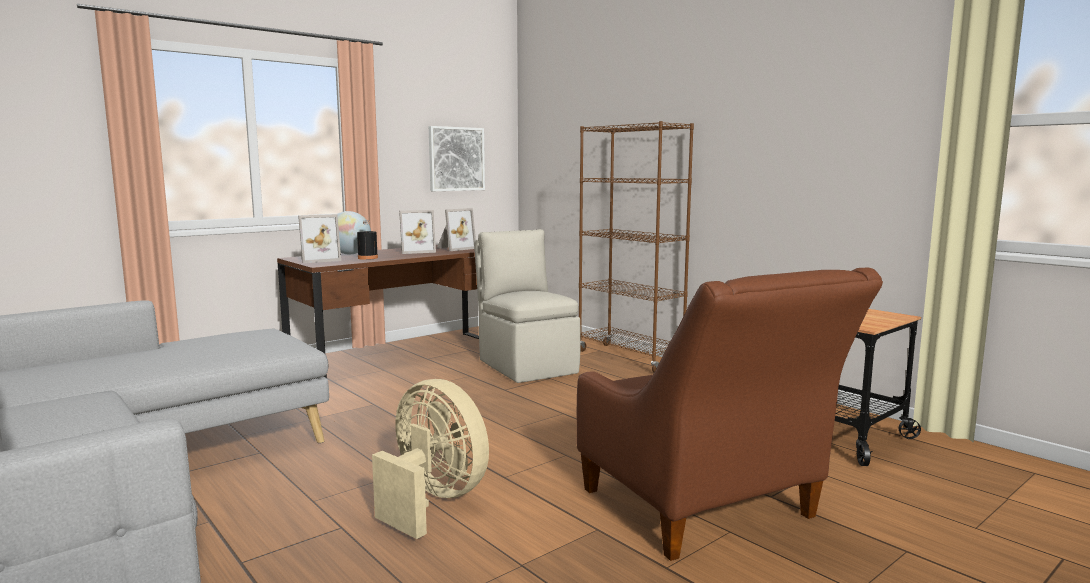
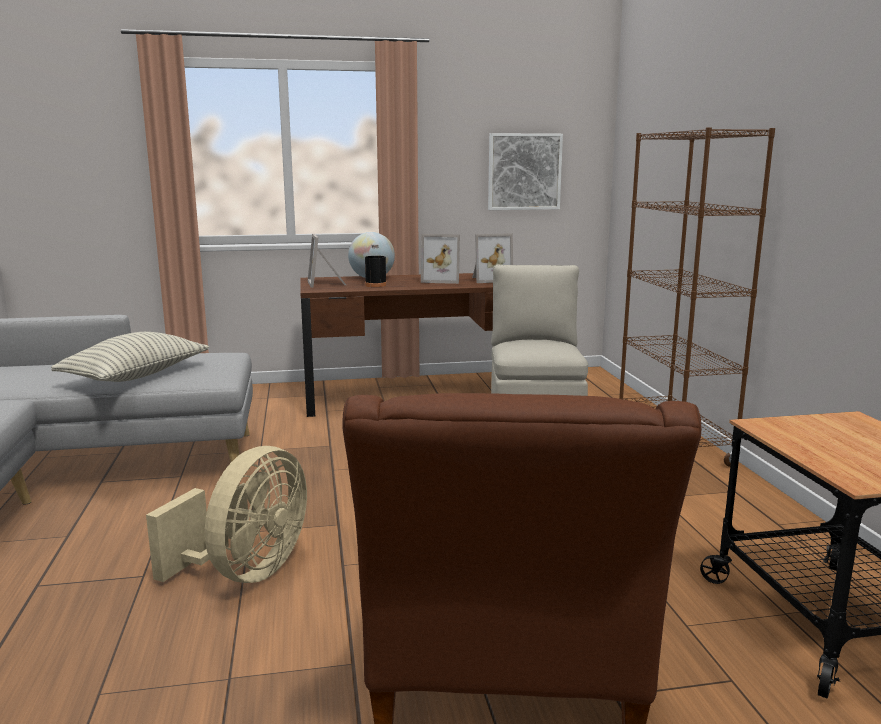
camera: 30 degrees right, 5 degrees up
picture frame [298,214,341,263] -> picture frame turned 75 degrees clockwise [308,234,346,287]
beige fan [372,379,489,539] -> beige fan turned 45 degrees clockwise [146,446,307,583]
none -> pillow [51,332,209,382]

